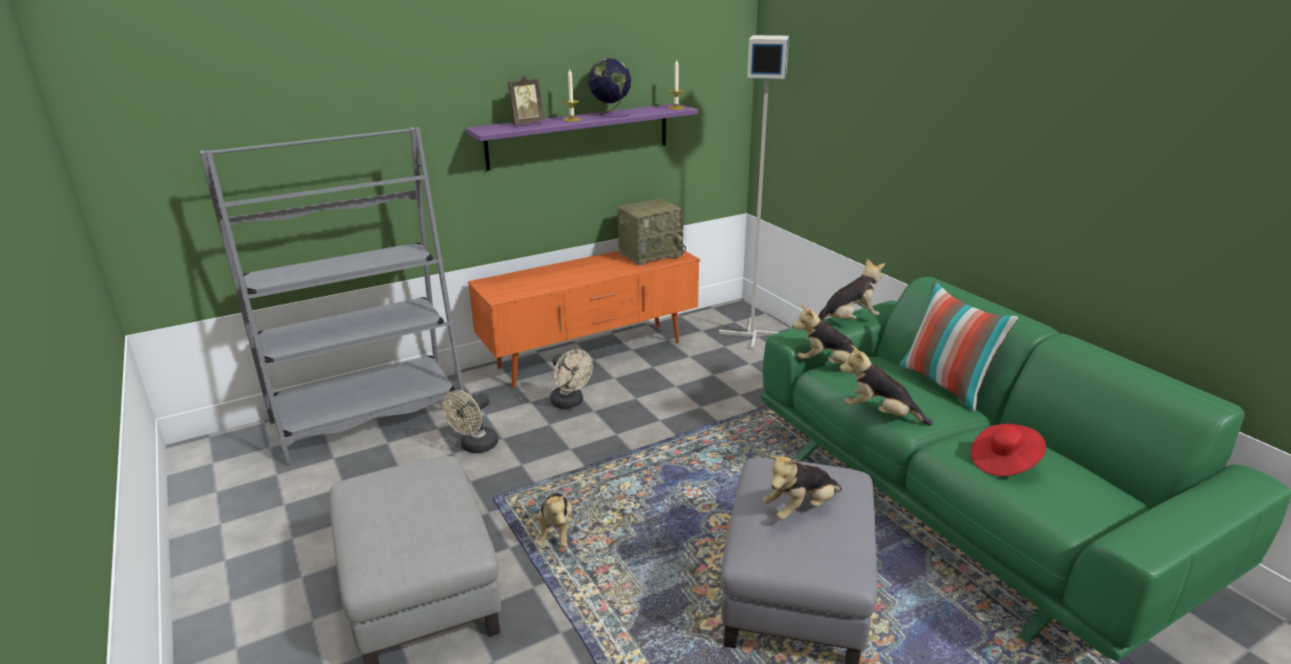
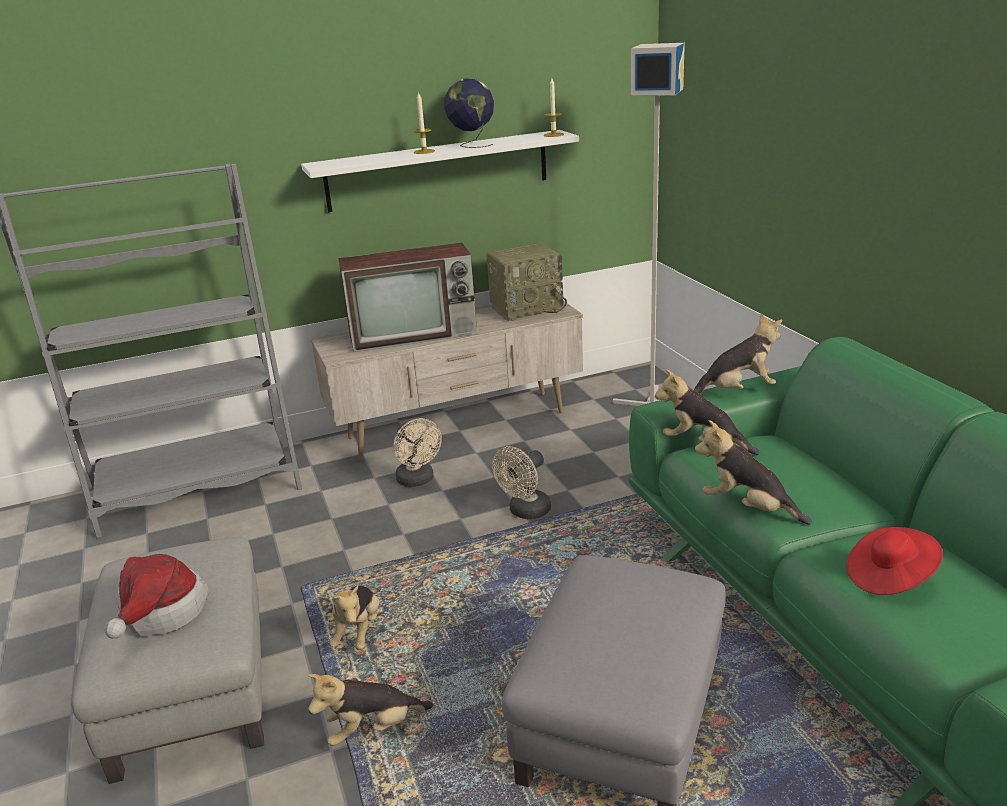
camera: 10 degrees right, 0 degrees up
beige fan [443,390,498,453] -> beige fan moved to [492,446,551,519]
purple shelf [466,103,698,171] -> white shelf [301,130,579,213]
orange tv stand [468,250,700,387] -> beige tv stand [311,301,583,460]
picture frame [508,75,544,125] -> none
plush toy [763,455,842,520] -> plush toy moved to [308,674,433,746]
pillow [899,281,1018,411] -> none
none -> hat [104,554,209,639]
none -> television [338,243,477,352]

